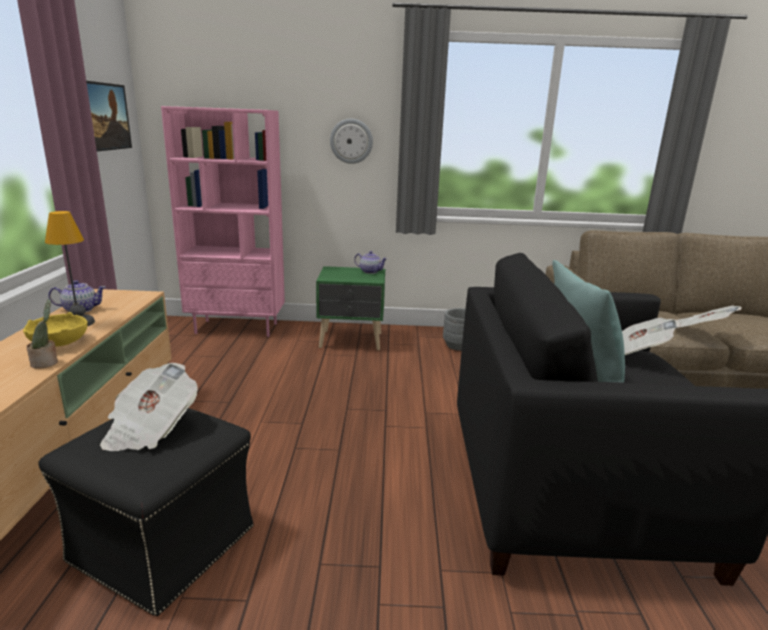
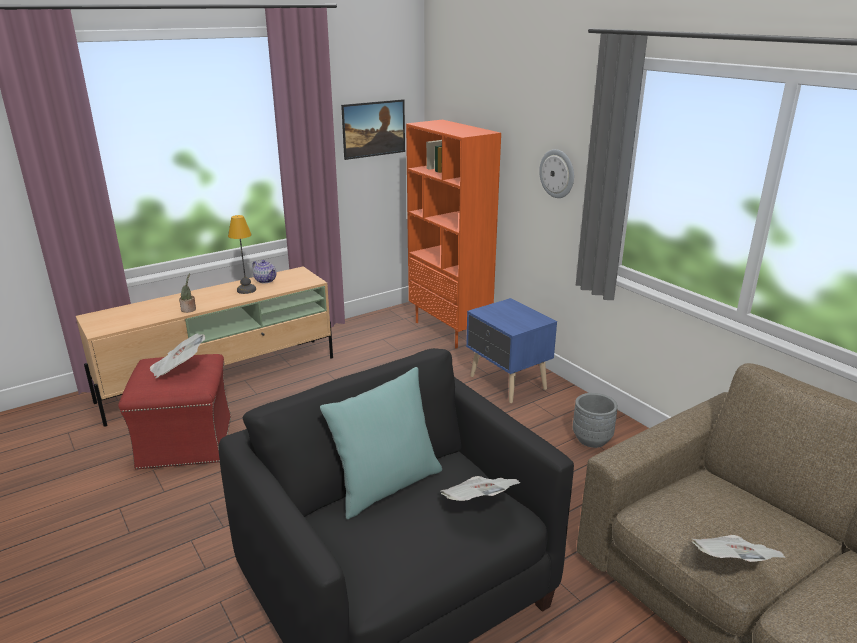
camera: 55 degrees right, 5 degrees up
yellow bowl [23,312,88,347] -> none
black ottoman [39,408,253,616] -> red ottoman [118,354,231,470]
pink bookcase [161,106,285,337] -> orange bookcase [406,120,501,348]
green nightstand [316,266,385,350] -> blue nightstand [466,298,557,403]
teapot [354,251,388,274] -> none

